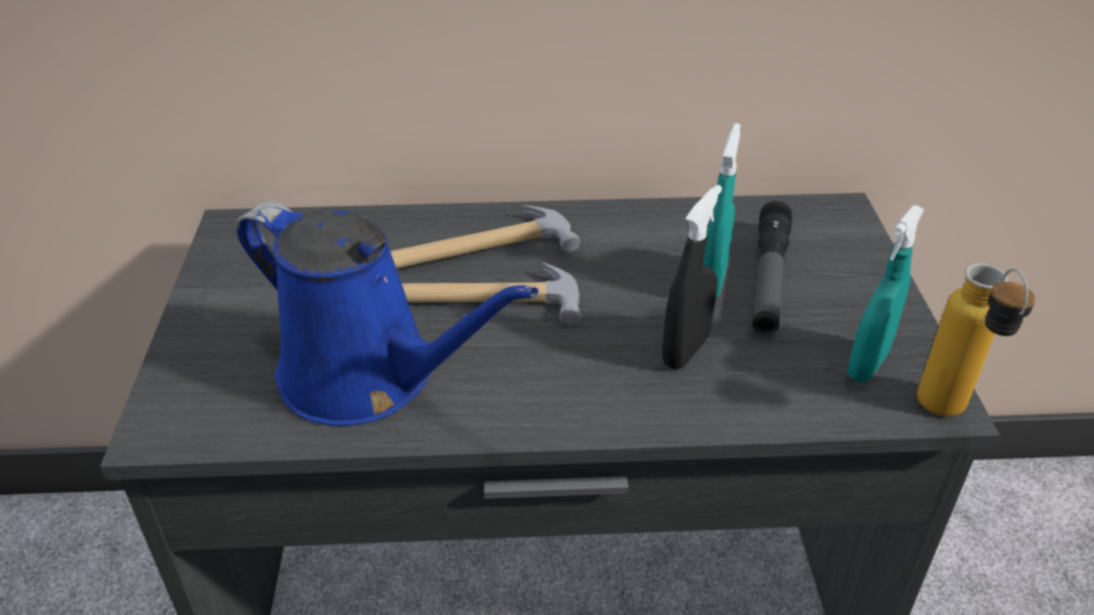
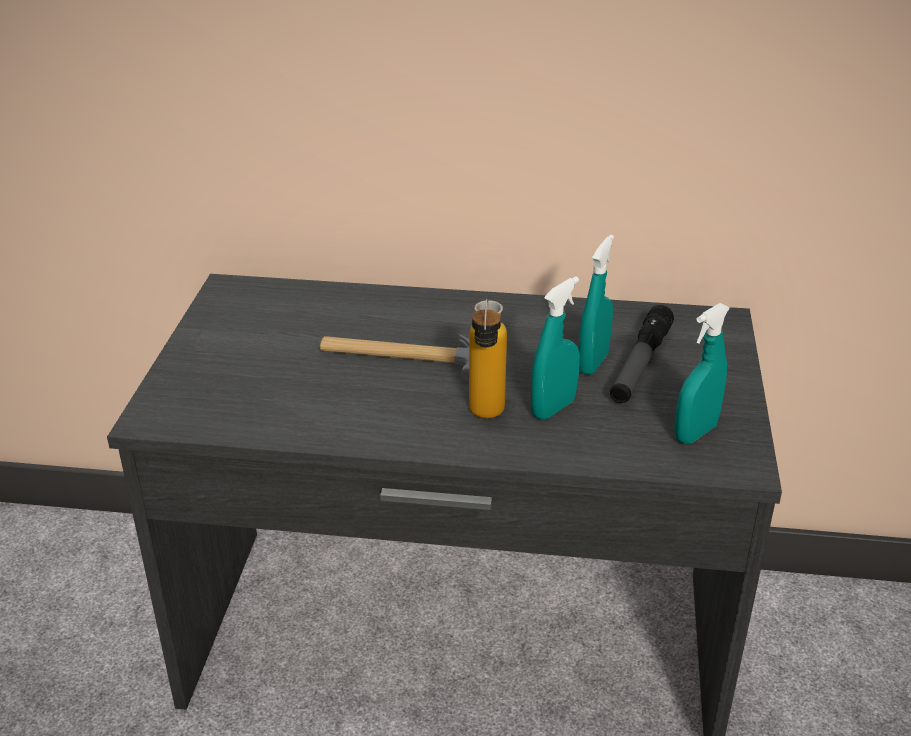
camera: 10 degrees right, 5 degrees down
blue watering can [236,201,539,426] -> none
hammer [390,205,580,269] -> none
black spray bottle [662,185,722,369] -> turquoise spray bottle [531,276,580,420]
bottle [917,263,1036,417] -> bottle moved to [469,299,507,418]

